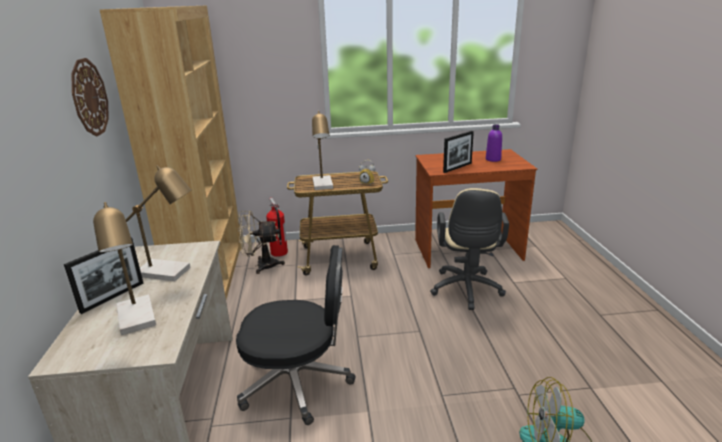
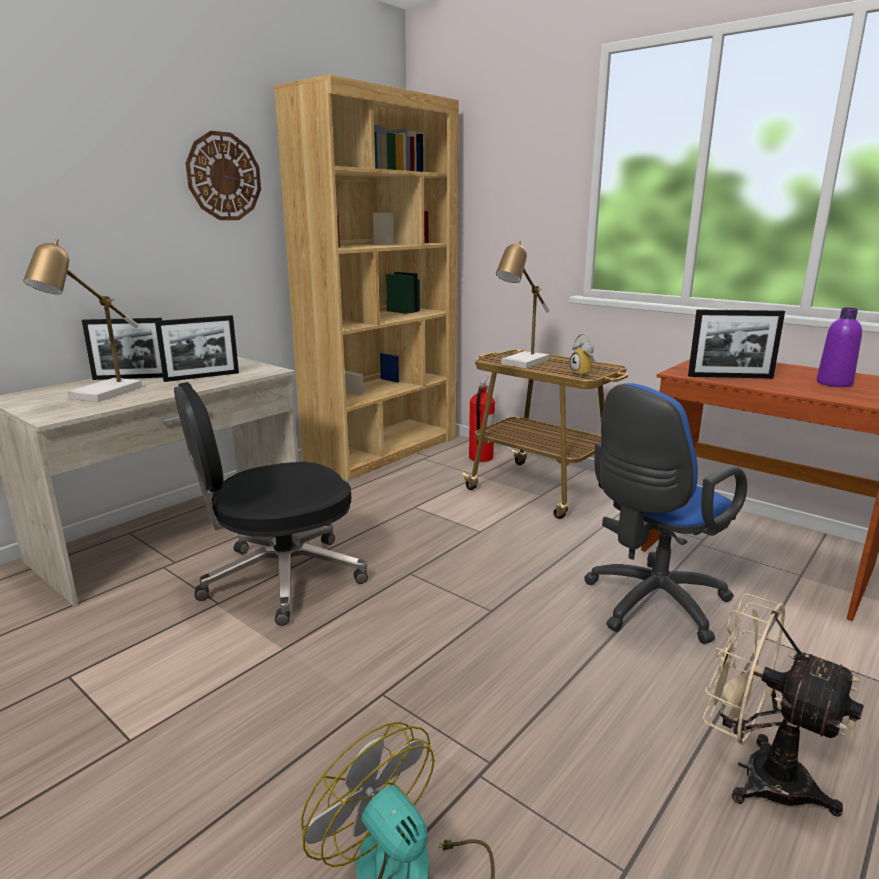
camera: 45 degrees right, 5 degrees down
table lamp [126,165,192,281] -> picture frame [155,315,239,382]
black office chair [236,245,355,425] -> black office chair turned 105 degrees clockwise [174,382,368,626]
beige fan [238,211,285,274] -> beige fan moved to [703,593,864,817]
beige office chair [430,188,509,310] -> blue office chair [584,383,747,644]

